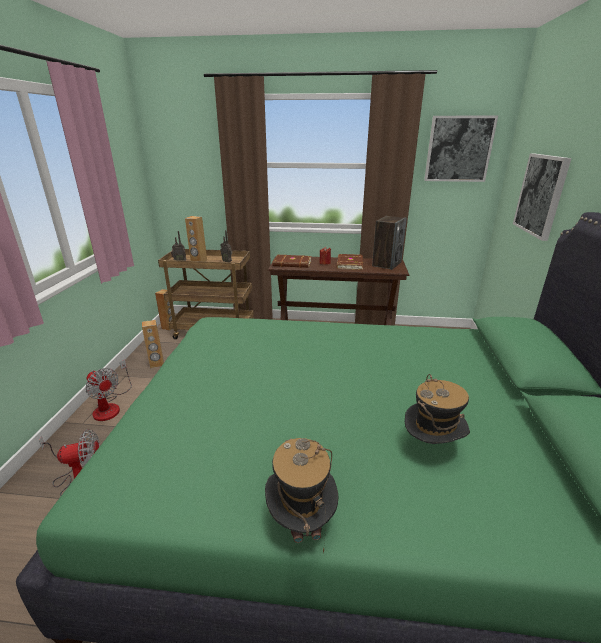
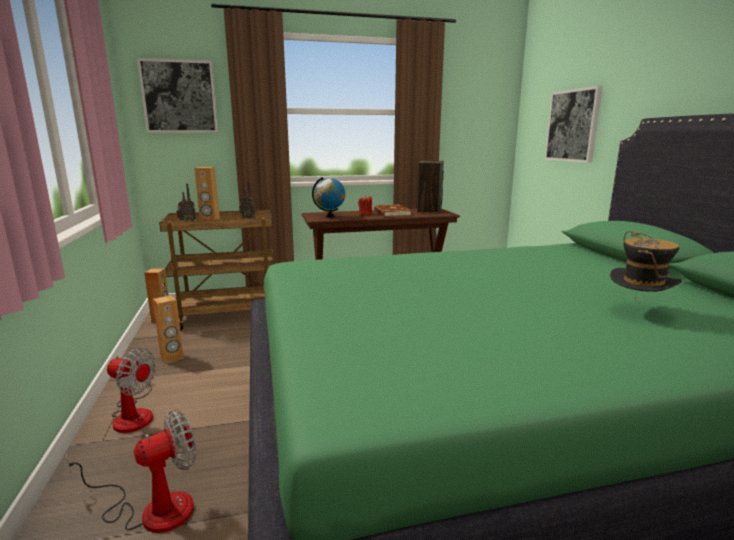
camera: 20 degrees left, 10 degrees down
hat [265,438,338,553] -> none
brown book [272,255,311,268] -> globe [312,177,345,218]
picture [424,115,498,182] -> picture moved to [137,58,218,133]

